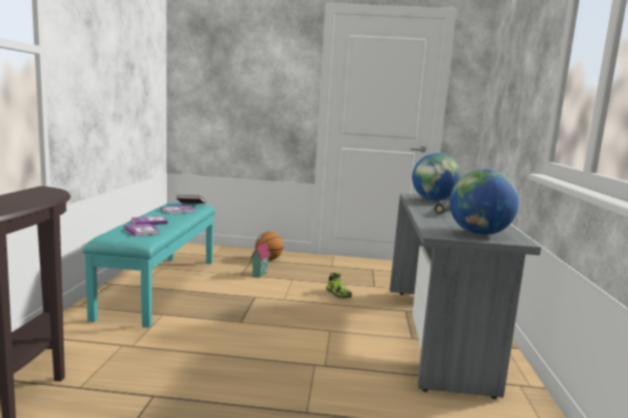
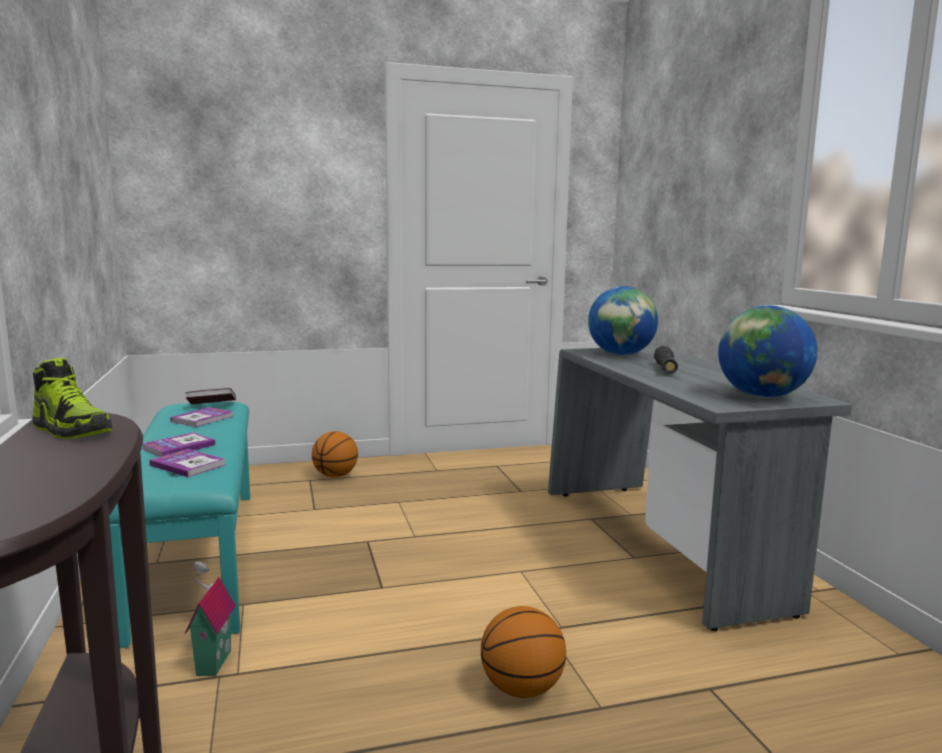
camera: 20 degrees left, 0 degrees up
toy house [251,235,271,278] -> toy house moved to [185,560,236,676]
shoe [326,272,352,299] -> shoe moved to [32,358,113,439]
none -> basketball [481,606,566,698]

